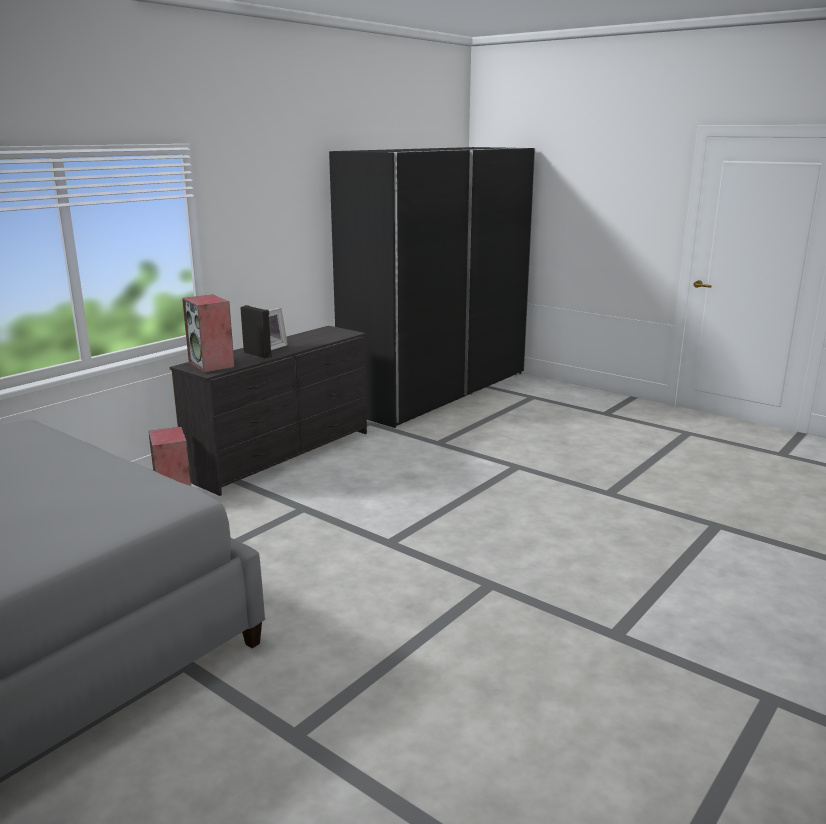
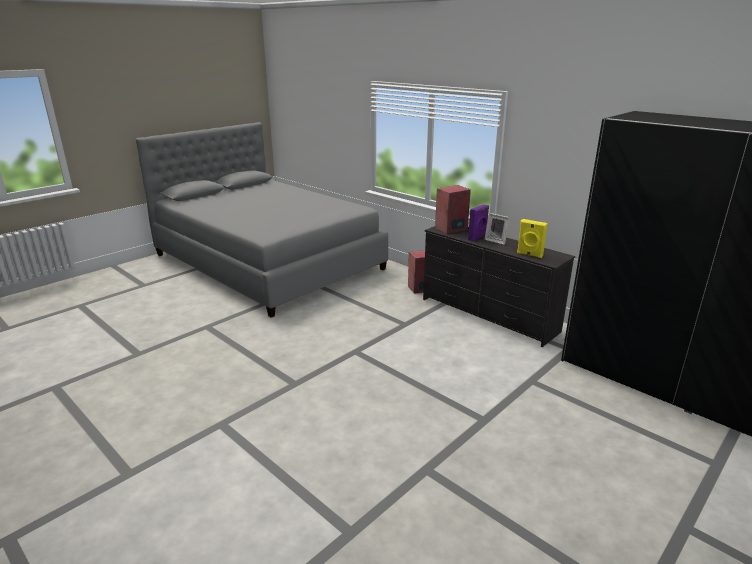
camera: 95 degrees right, 5 degrees up
black speaker [240,305,272,358] -> purple speaker [468,205,489,242]
none -> yellow speaker [517,219,548,258]

